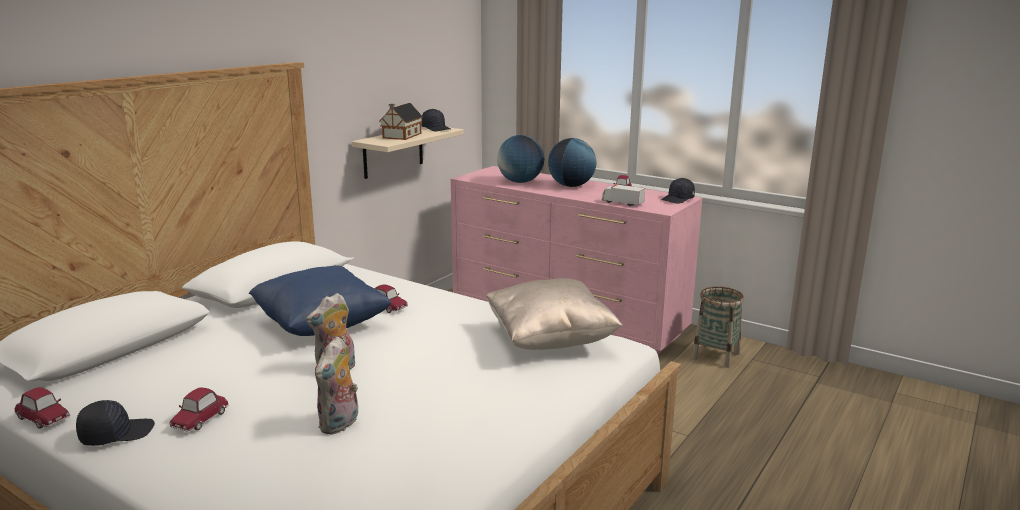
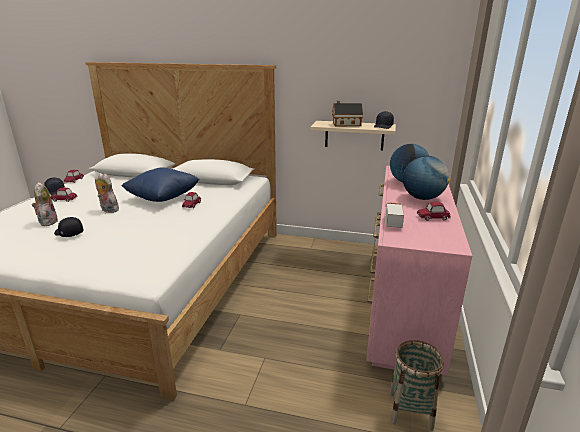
camera: 70 degrees right, 5 degrees up
plush toy [315,337,358,435] -> plush toy turned 75 degrees clockwise [32,182,58,226]
beige pillow [485,278,623,350] -> none
black cap [661,178,695,204] -> black cap moved to [54,217,83,237]

